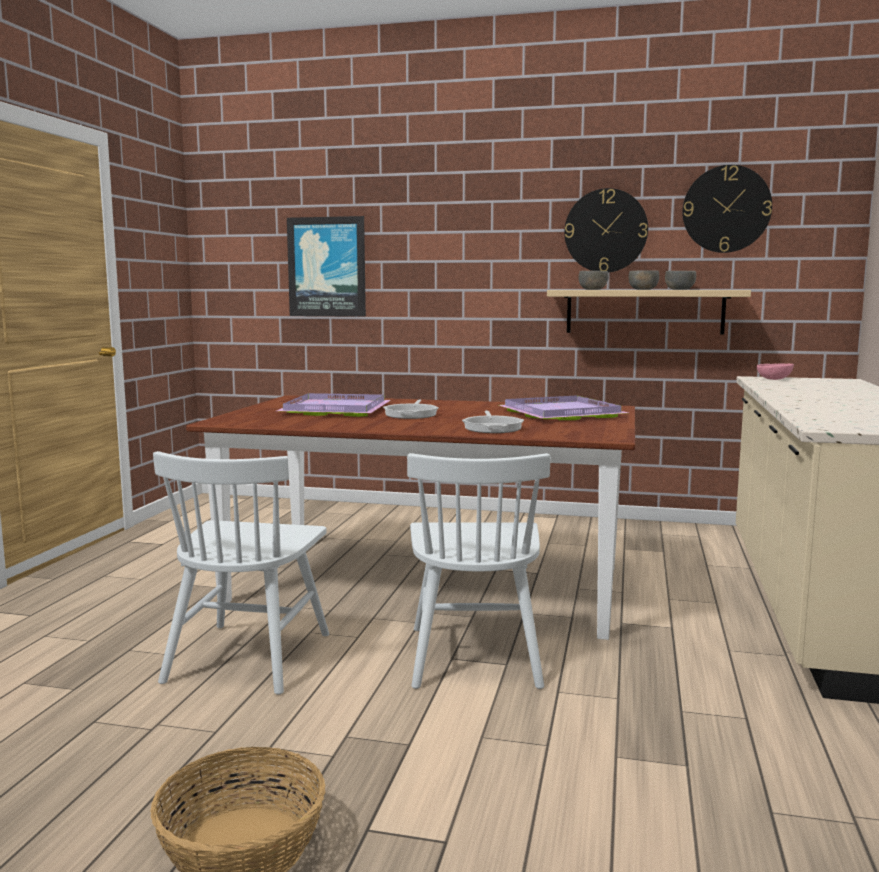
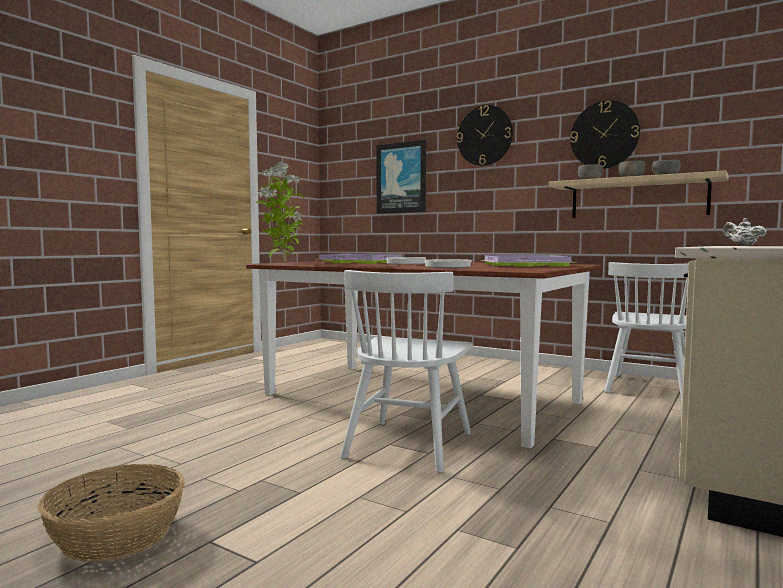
camera: 20 degrees right, 5 degrees down
white chair [153,451,329,695] -> white chair moved to [604,262,689,401]
wall clock [682,165,772,253] -> wall clock moved to [457,105,513,166]
pink bowl [757,363,794,380] -> white teapot [723,218,767,246]
none -> potted plant [256,162,304,263]

